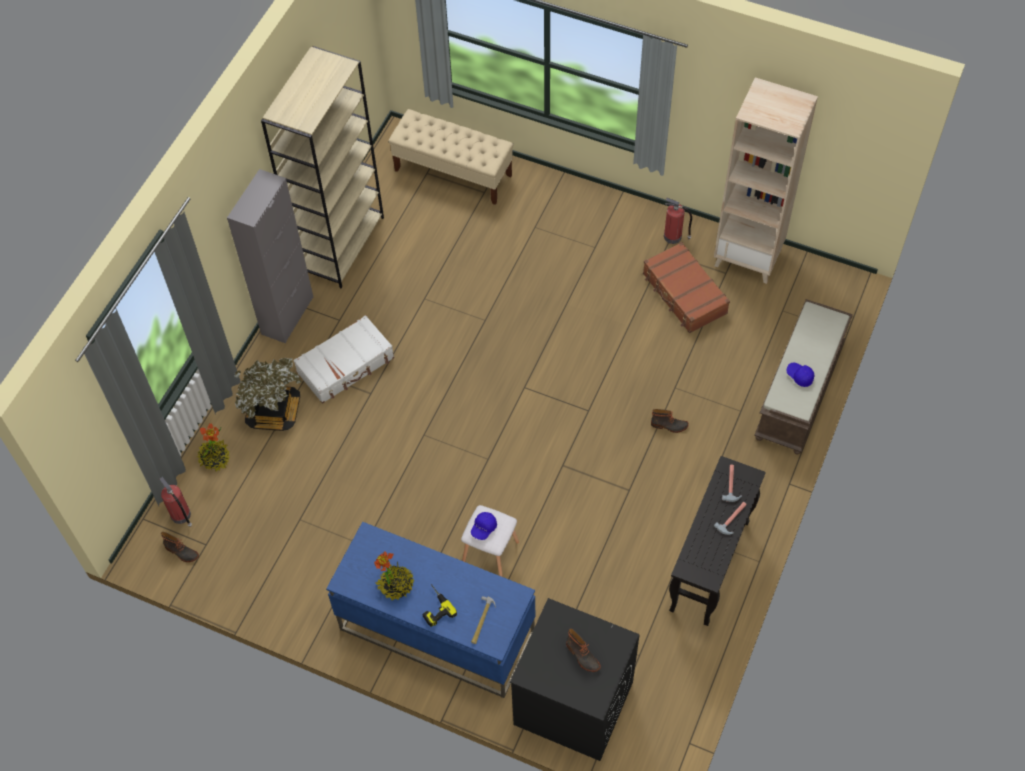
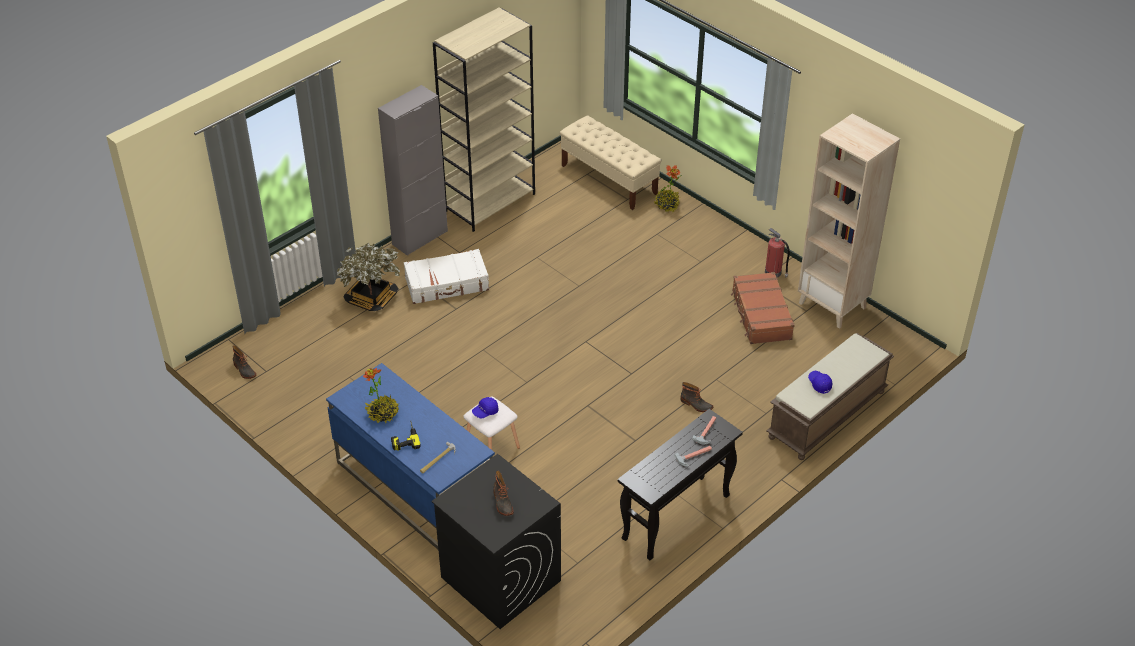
camera: 20 degrees right, 15 degrees down
fire extinguisher [160,477,192,527] -> none
potted plant [197,423,230,471] -> potted plant moved to [654,165,681,212]

